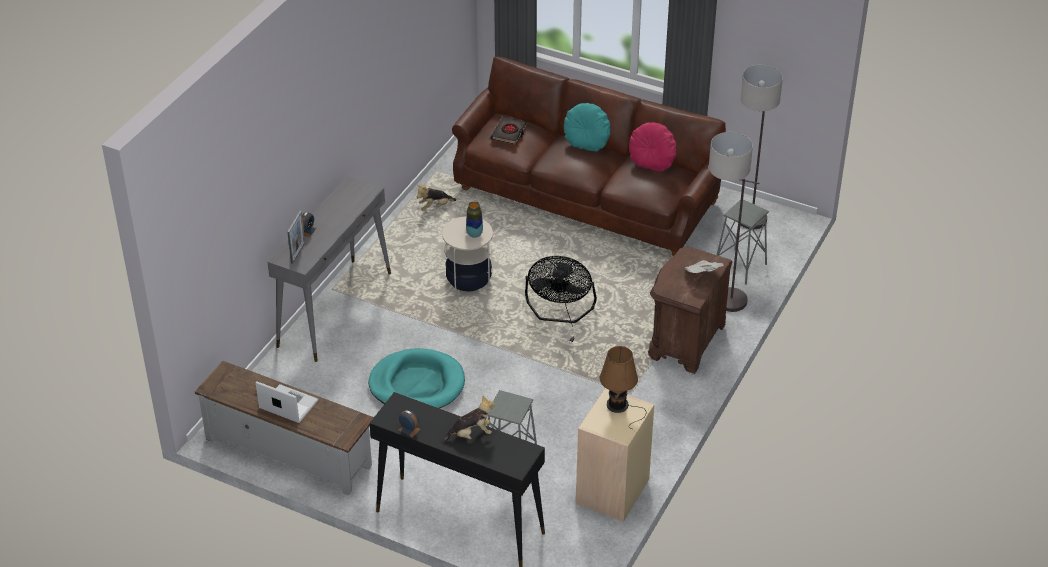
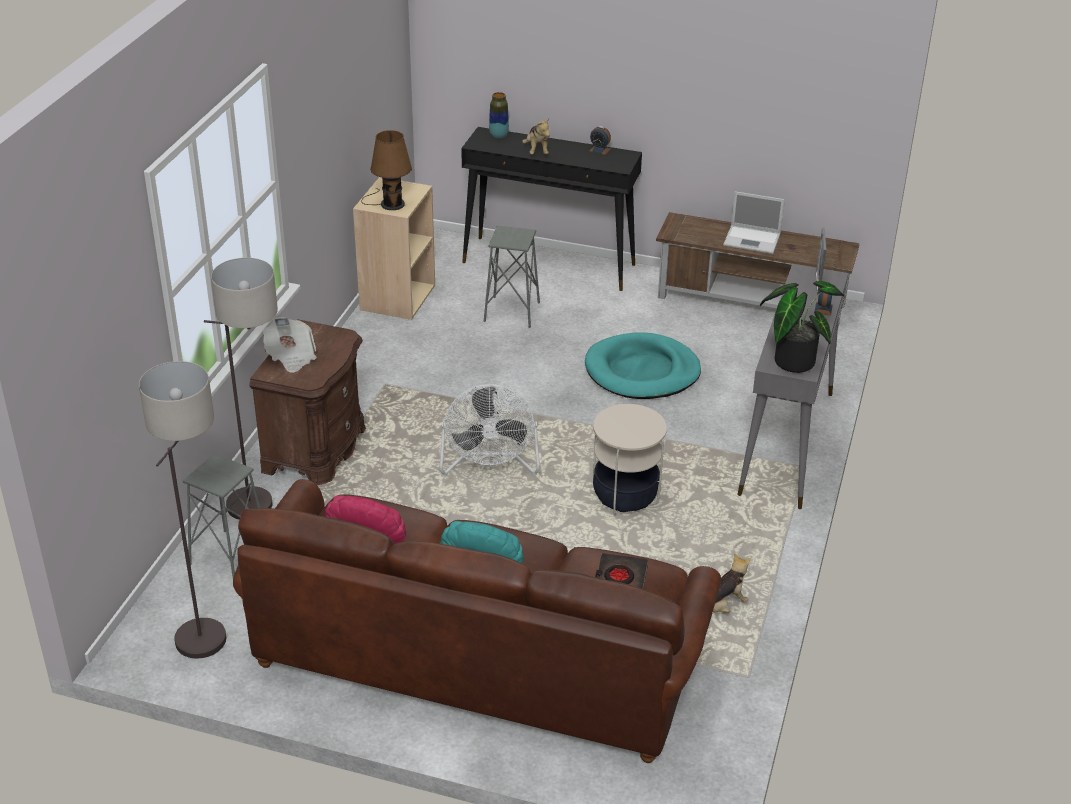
camera: 170 degrees right, 5 degrees down
plush toy [443,396,495,442] -> plush toy turned 75 degrees counterclockwise [522,118,550,154]
vase [466,201,483,238] -> vase moved to [489,92,509,139]
black fan [525,256,597,342] -> white fan [440,384,540,477]
none -> potted plant [760,281,844,373]

